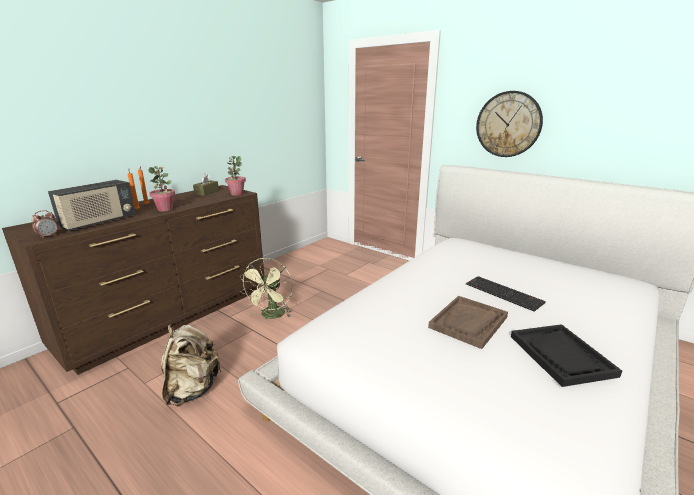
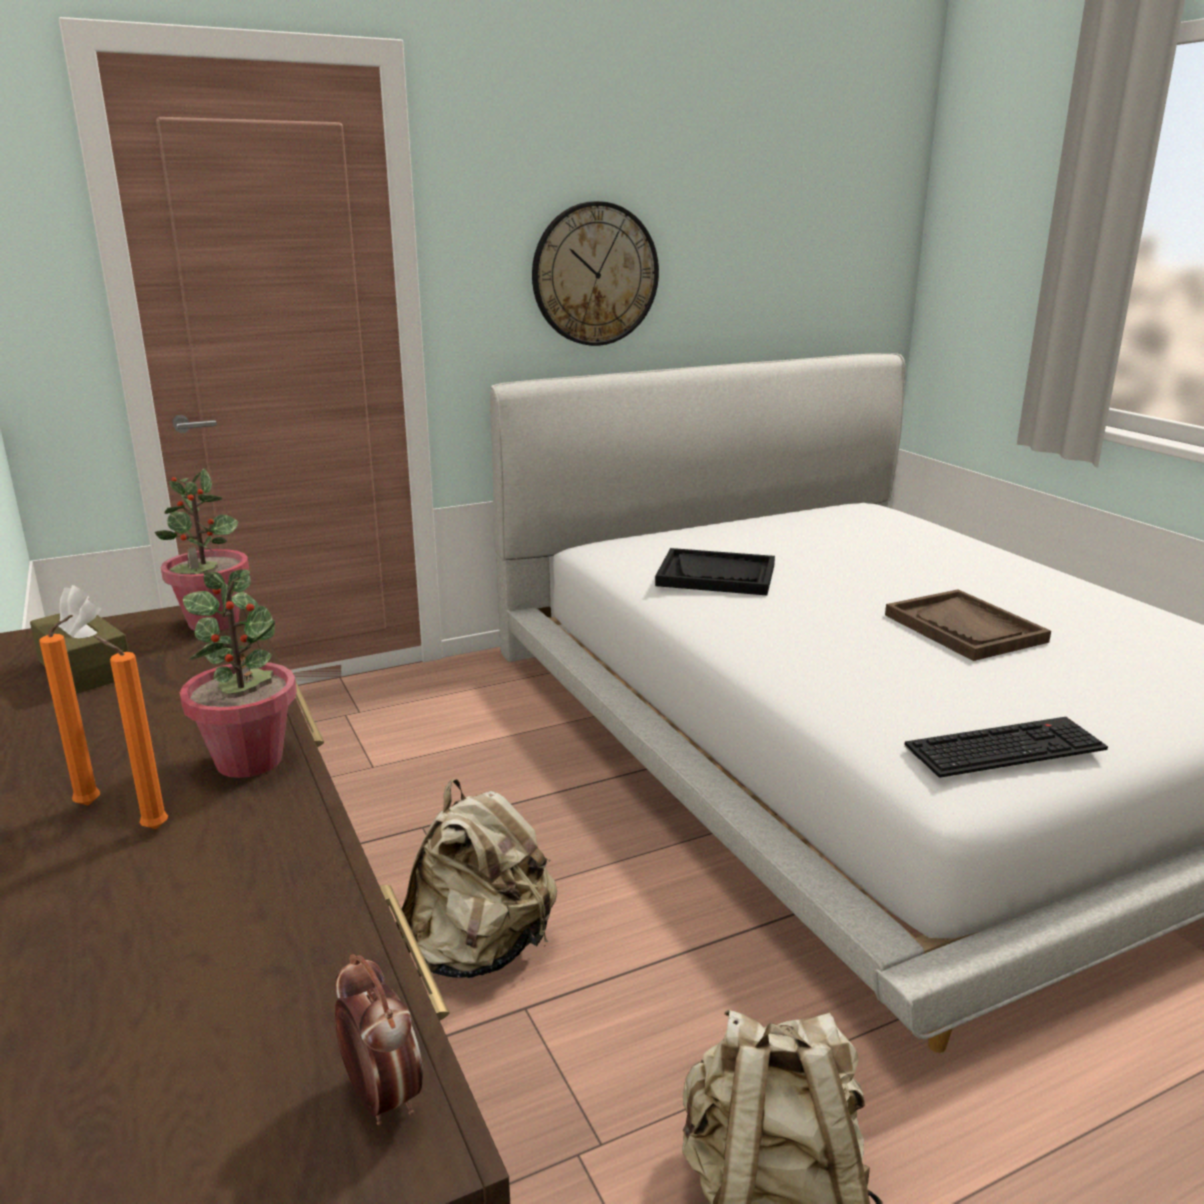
camera: 65 degrees left, 0 degrees up
radio [48,180,136,231] -> none
green fan [240,258,293,319] -> beige backpack [396,779,557,978]
keyboard [466,276,546,312] -> keyboard moved to [904,717,1108,778]
black tray [511,324,622,387] -> black tray moved to [655,548,775,596]

